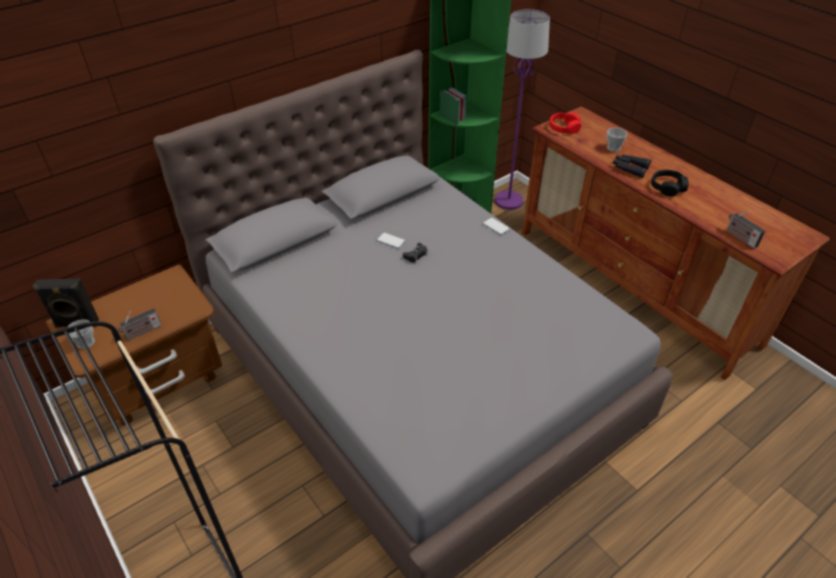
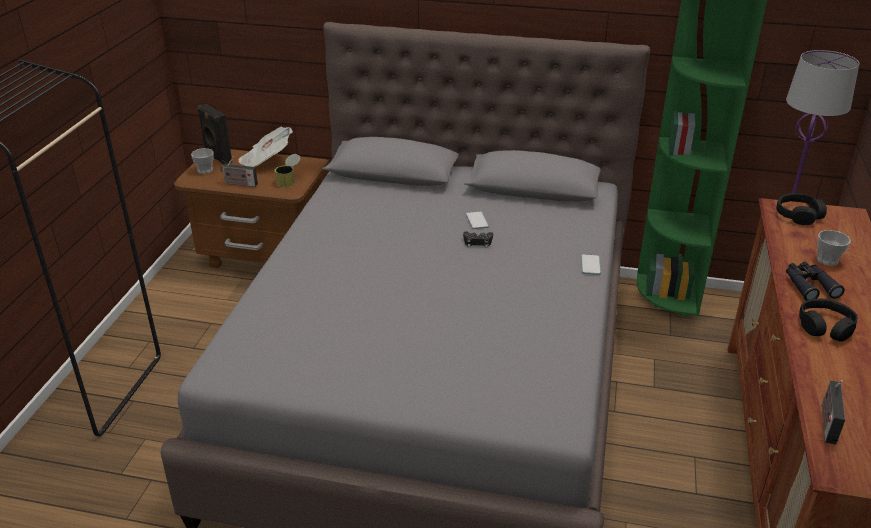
camera: 50 degrees right, 10 degrees down
red headphones [549,112,581,134] -> black headphones [776,193,827,225]
none -> newspaper [238,126,293,167]
none -> can [274,154,300,187]

